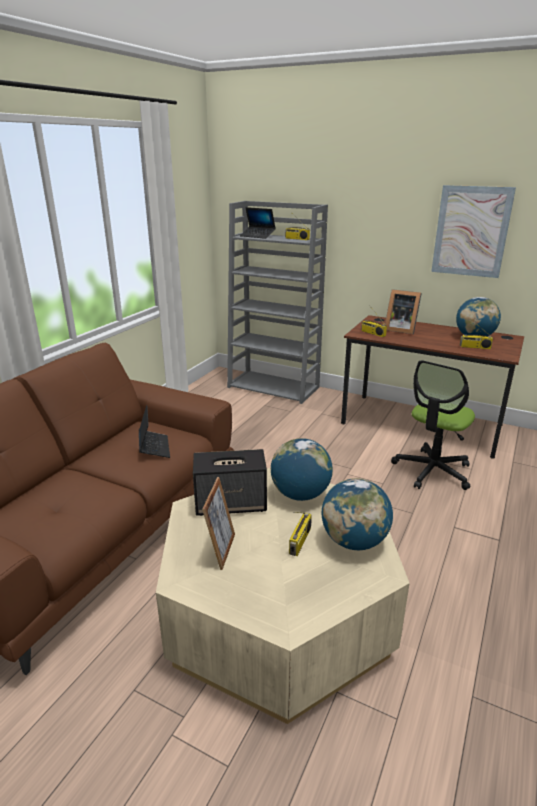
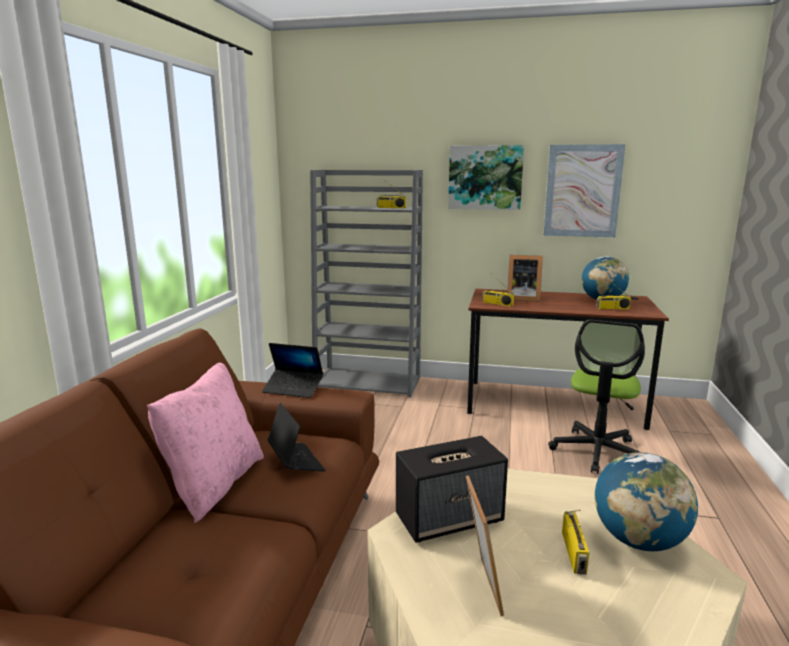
camera: 15 degrees left, 10 degrees down
laptop [240,207,276,239] -> laptop moved to [262,343,323,398]
globe [271,438,333,501] -> none
none -> pink pillow [147,363,264,523]
none -> picture [448,145,524,210]

